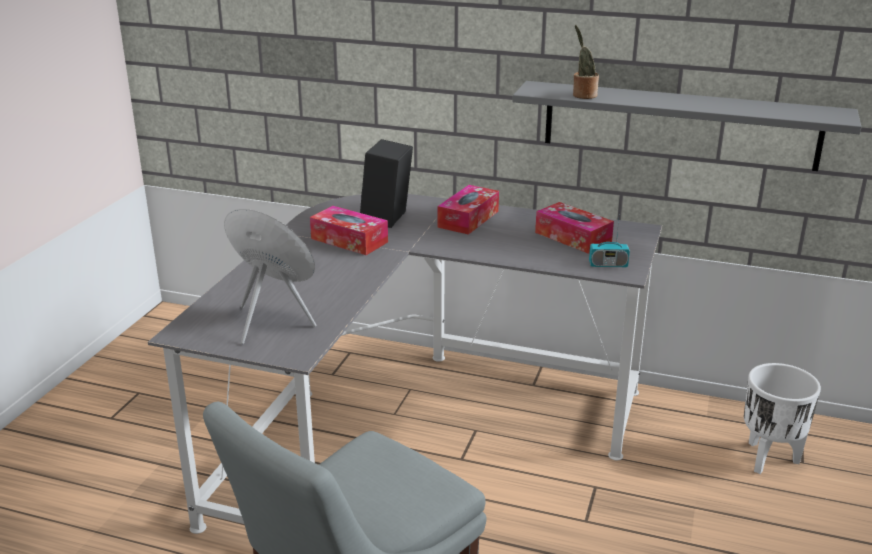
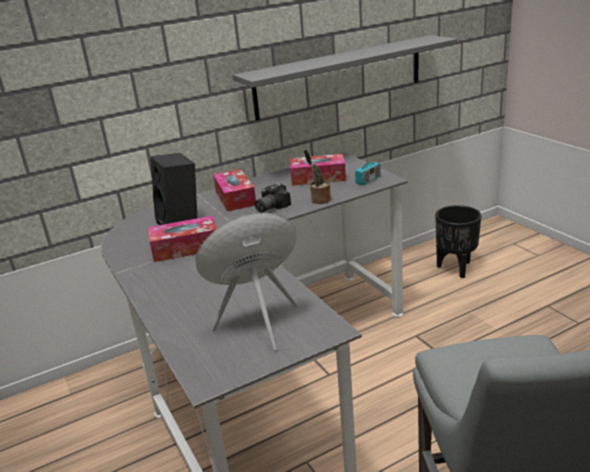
camera: 45 degrees left, 0 degrees up
potted plant [573,25,599,99] -> potted plant moved to [304,150,331,204]
white planter [744,363,821,474] -> black planter [435,205,481,278]
none -> camera [255,183,291,213]

